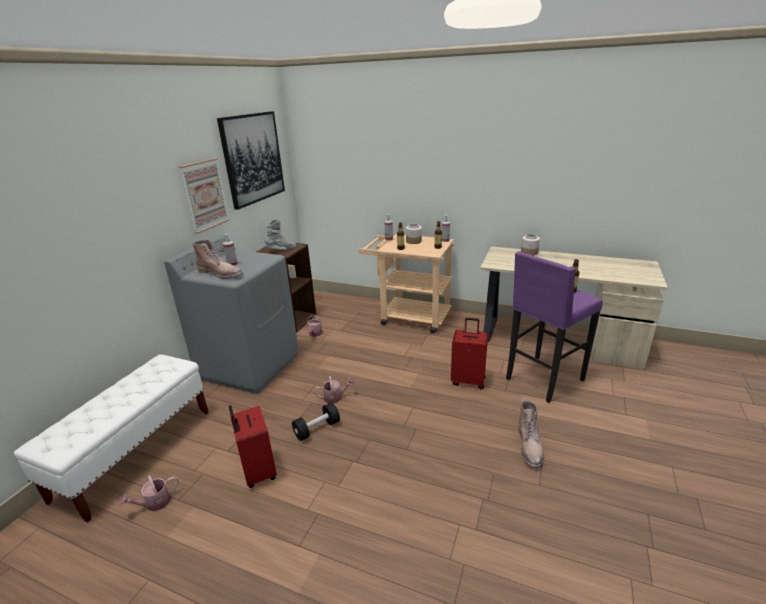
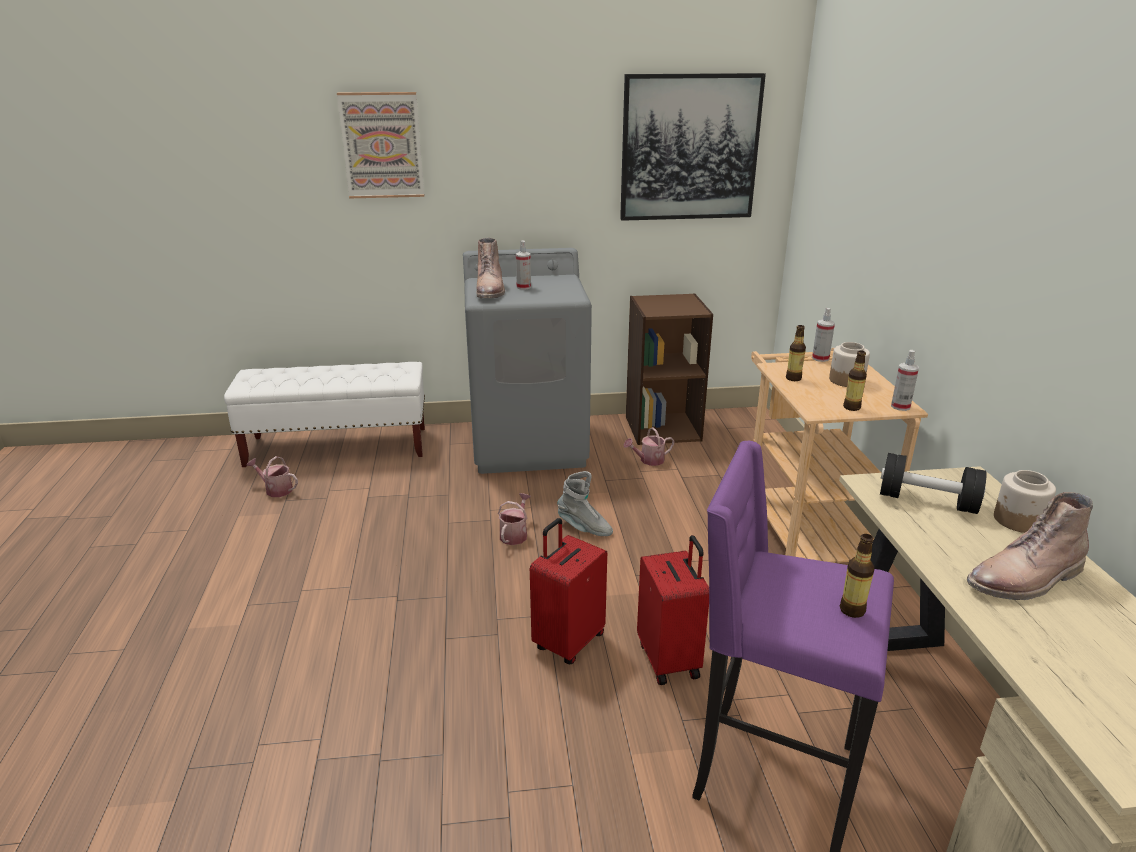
camera: 60 degrees right, 0 degrees up
picture [179,158,230,234] -> picture moved to [337,92,424,198]
red suitcase [229,405,277,488] -> red suitcase moved to [530,518,607,664]
grey boot [265,219,296,249] -> grey boot moved to [557,471,613,536]
black dumbbell [292,403,340,441] -> black dumbbell moved to [880,453,987,514]
watering can [314,376,355,404] -> watering can turned 120 degrees counterclockwise [498,493,531,545]
brown boot [518,401,544,468] -> brown boot moved to [967,492,1093,600]

